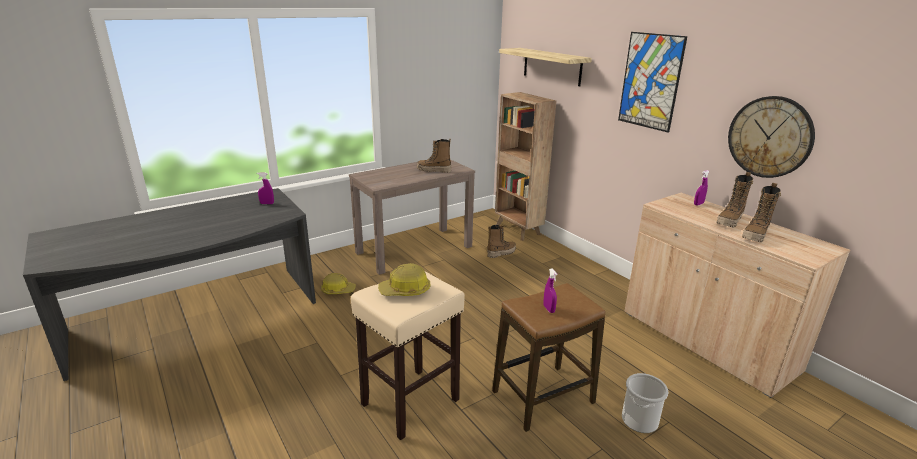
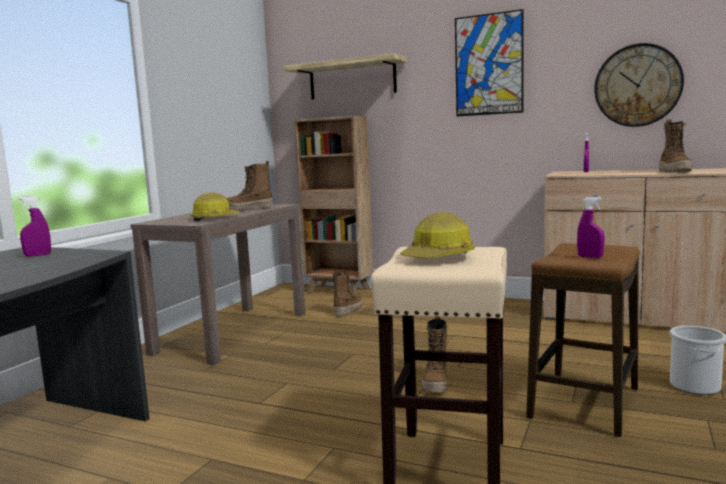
camera: 30 degrees left, 15 degrees down
hard hat [321,273,356,294] -> hard hat moved to [190,192,241,221]
boot [717,172,753,227] -> boot moved to [422,317,449,392]

